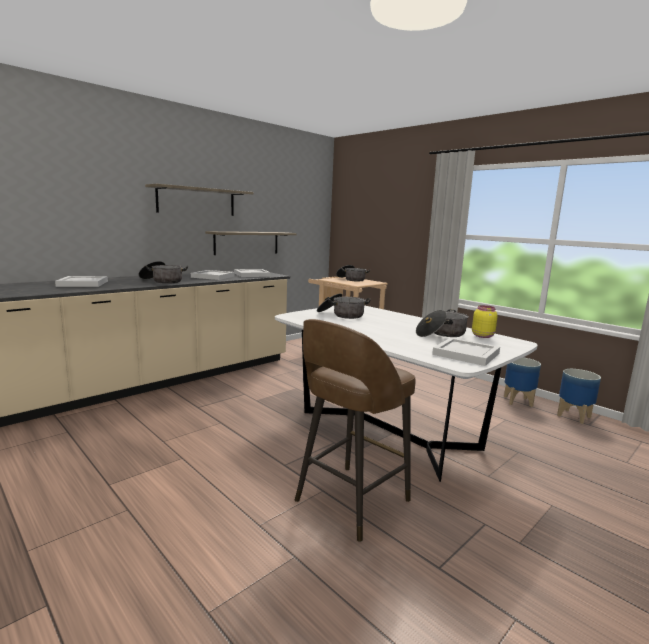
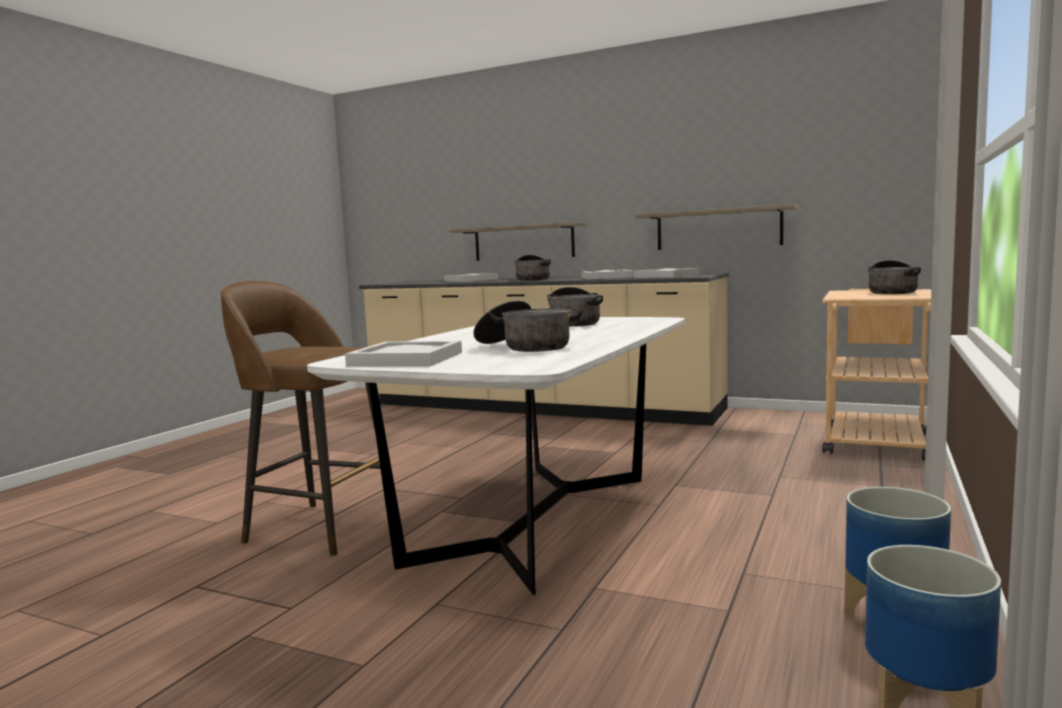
camera: 70 degrees right, 5 degrees down
shelf [145,184,254,216] -> shelf moved to [449,222,585,261]
yellow jar [472,305,498,338] -> none

